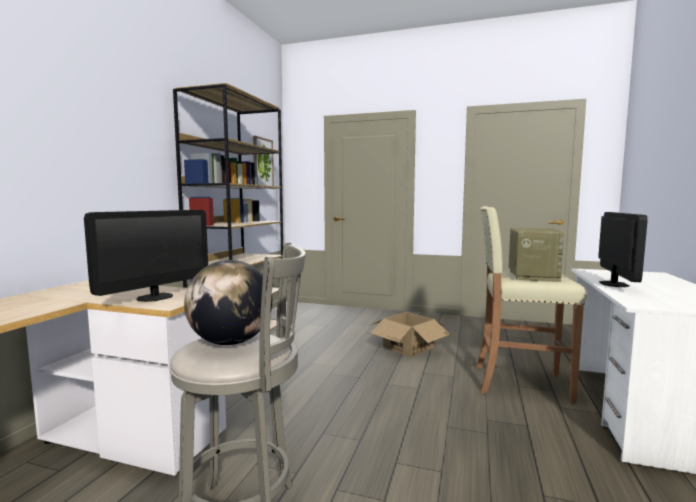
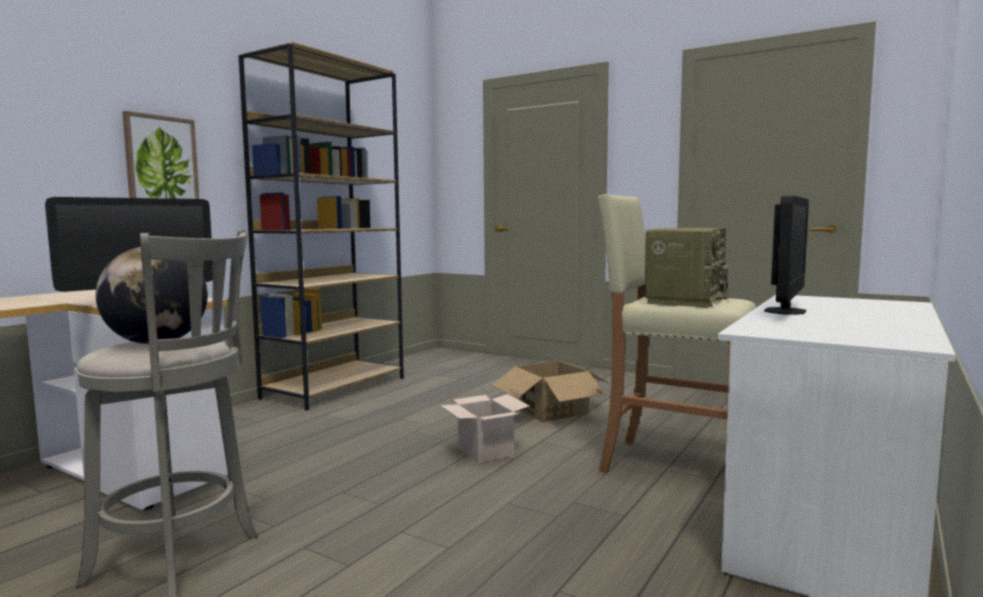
camera: 15 degrees right, 0 degrees up
picture [253,136,274,186] -> picture moved to [122,111,199,199]
none -> cardboard box [440,394,530,463]

